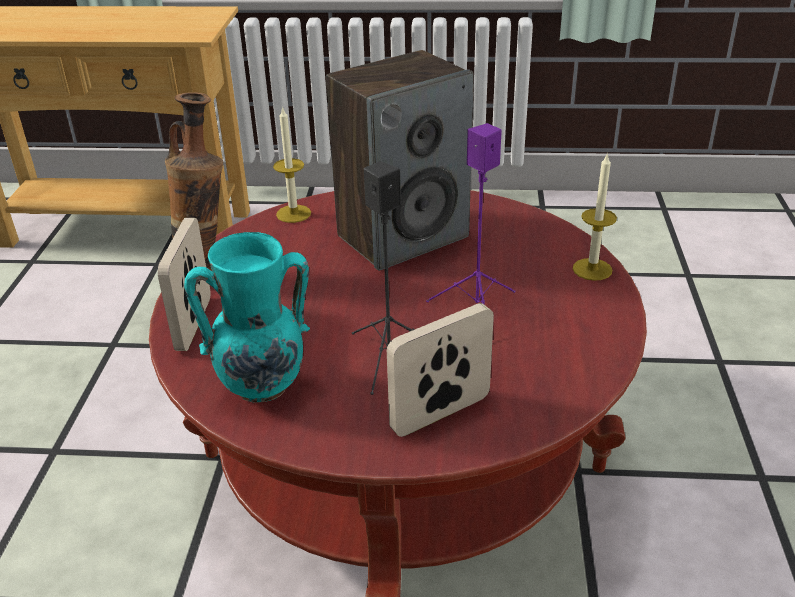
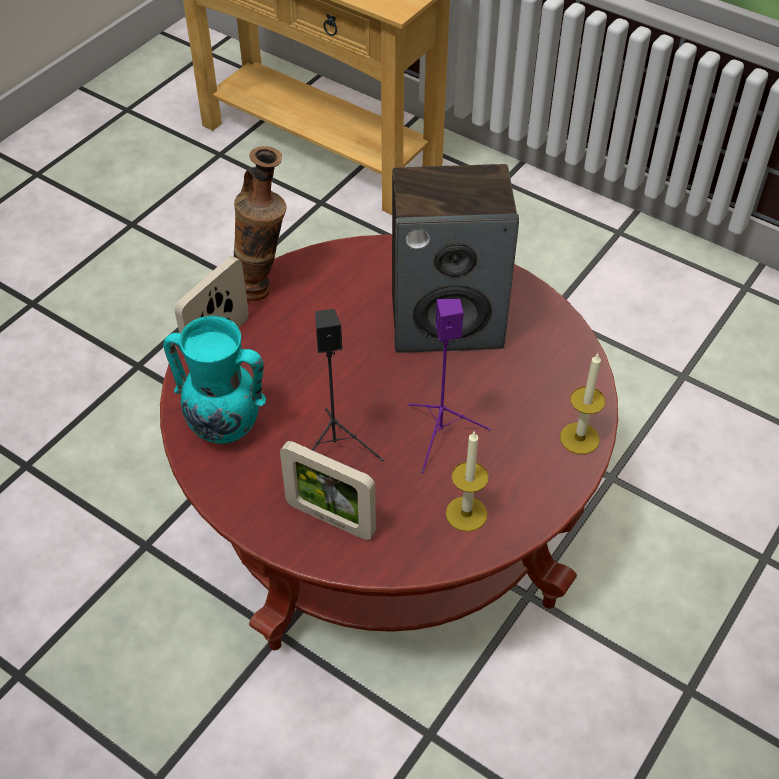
camera: 30 degrees right, 15 degrees up
candle [273,106,311,223] -> candle moved to [446,430,489,532]
picture frame [387,303,494,437] -> picture frame turned 150 degrees counterclockwise [280,441,376,540]

